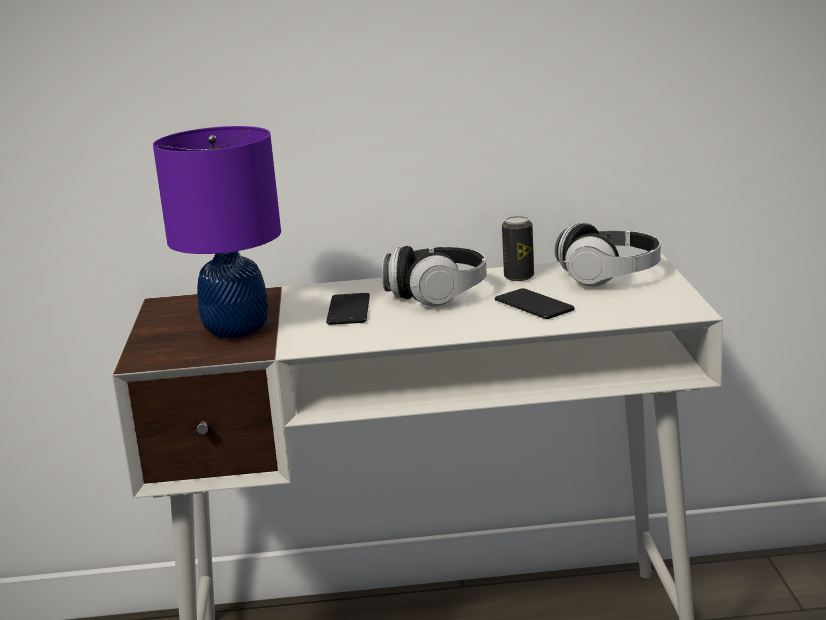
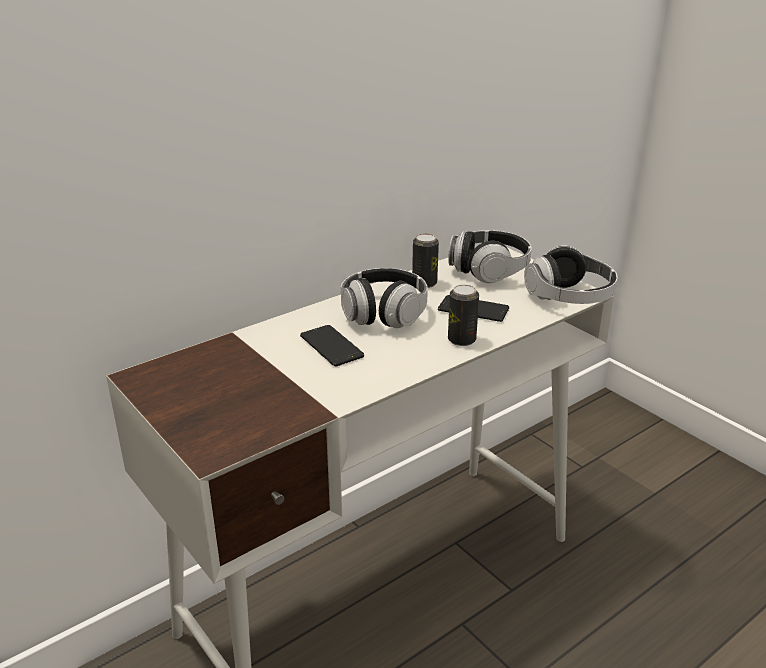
camera: 35 degrees left, 10 degrees up
purple table lamp [153,126,281,339] -> none
none -> can [448,285,479,346]
none -> headphones [524,245,617,304]

